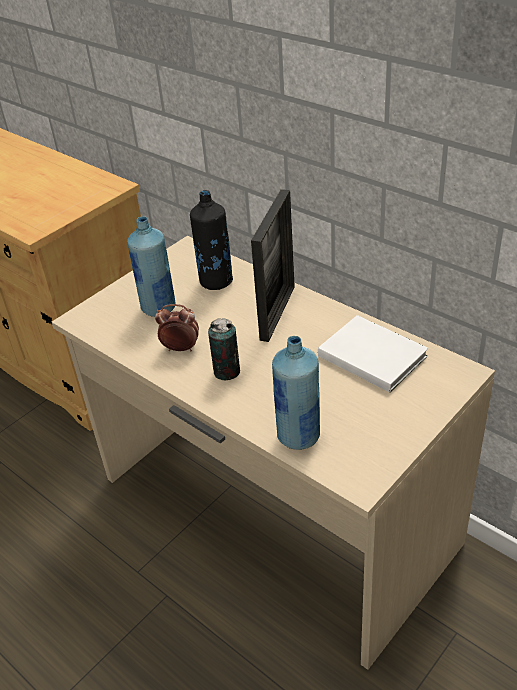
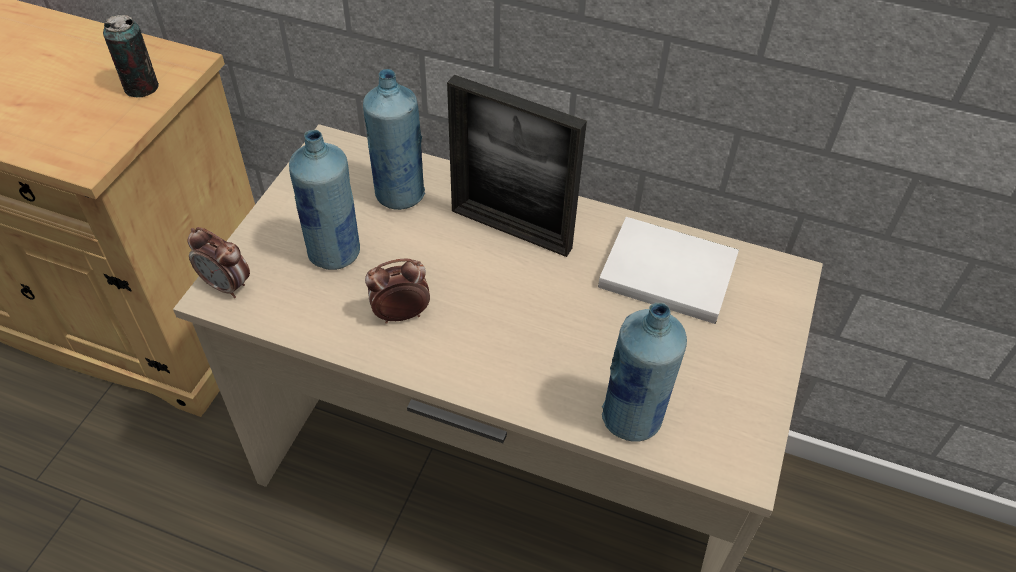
camera: 25 degrees left, 10 degrees up
black bottle [190,190,233,290] -> blue bottle [363,69,425,210]
can [208,318,240,381] -> can moved to [103,15,159,98]
picture frame [251,189,295,342] -> picture frame turned 120 degrees clockwise [447,75,587,257]
none -> alarm clock [187,227,250,298]

